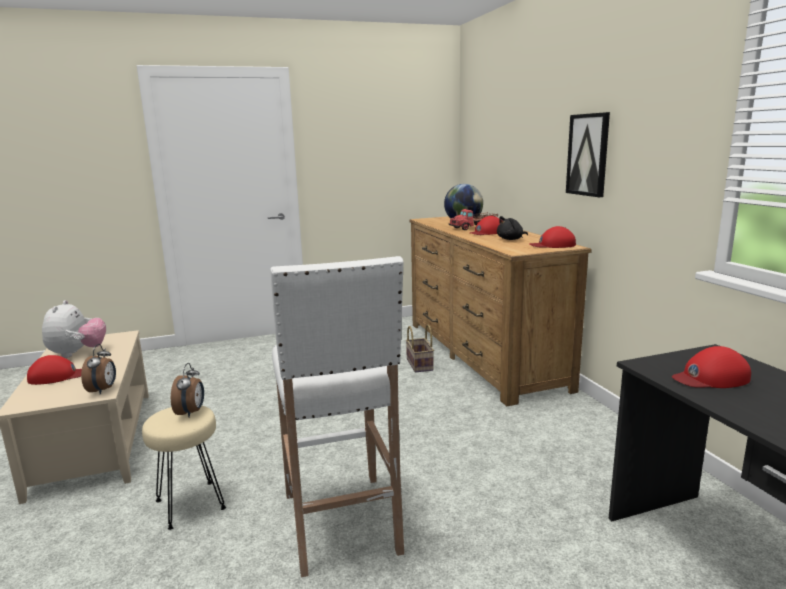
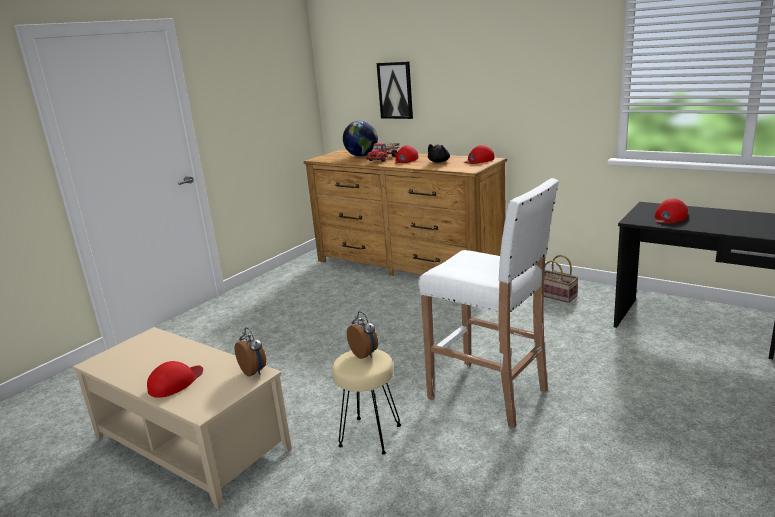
camera: 35 degrees left, 5 degrees up
plush toy [42,300,106,358] -> none
basket [406,324,434,373] -> basket moved to [544,255,579,303]
picture [566,112,610,197] -> picture moved to [377,62,413,119]

